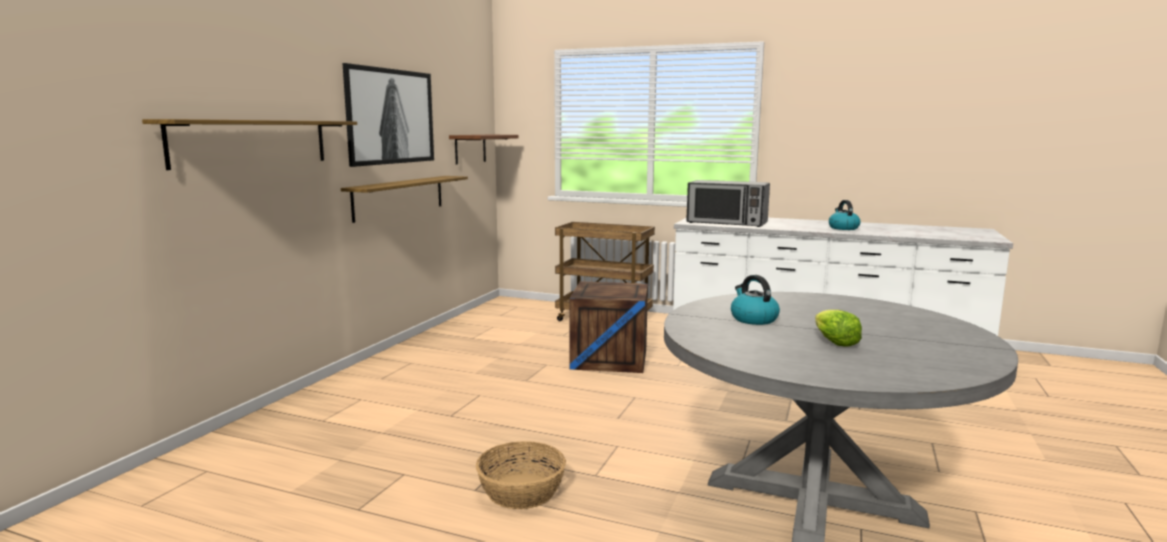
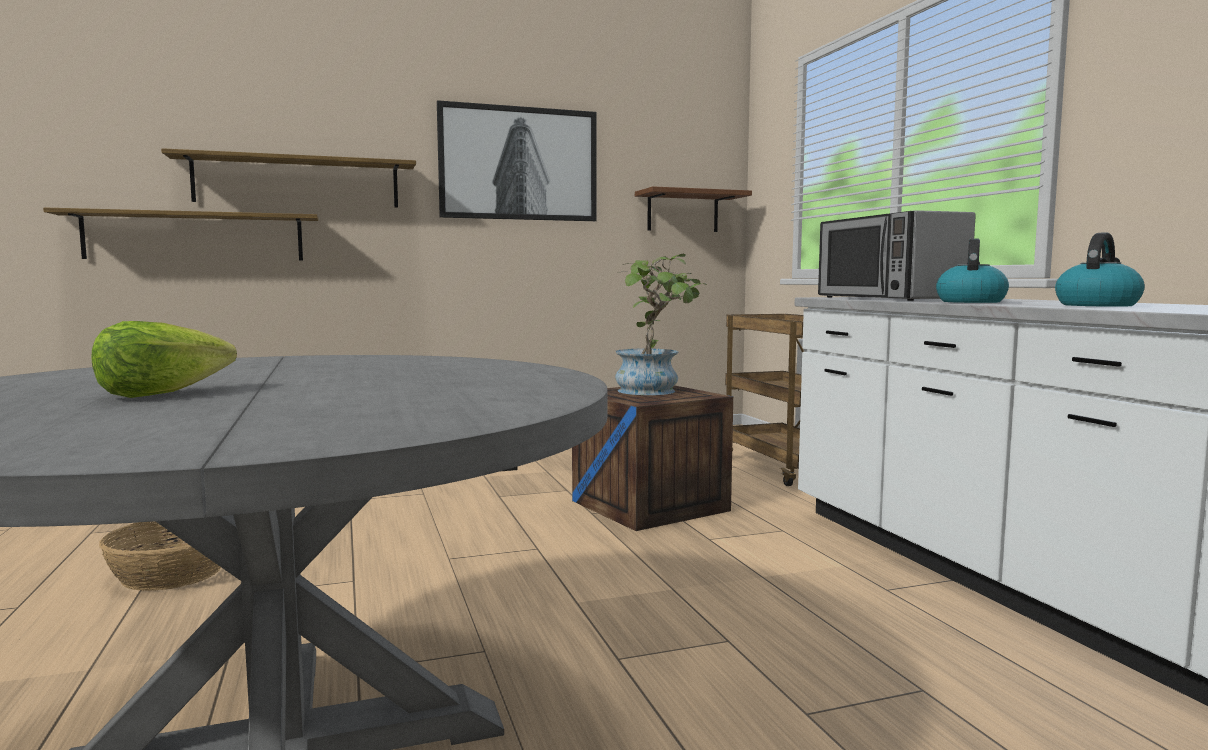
camera: 50 degrees right, 5 degrees down
shelf [341,176,468,223] -> shelf moved to [43,208,318,260]
kettle [731,275,780,325] -> kettle moved to [936,239,1009,303]
none -> potted plant [615,254,705,395]

